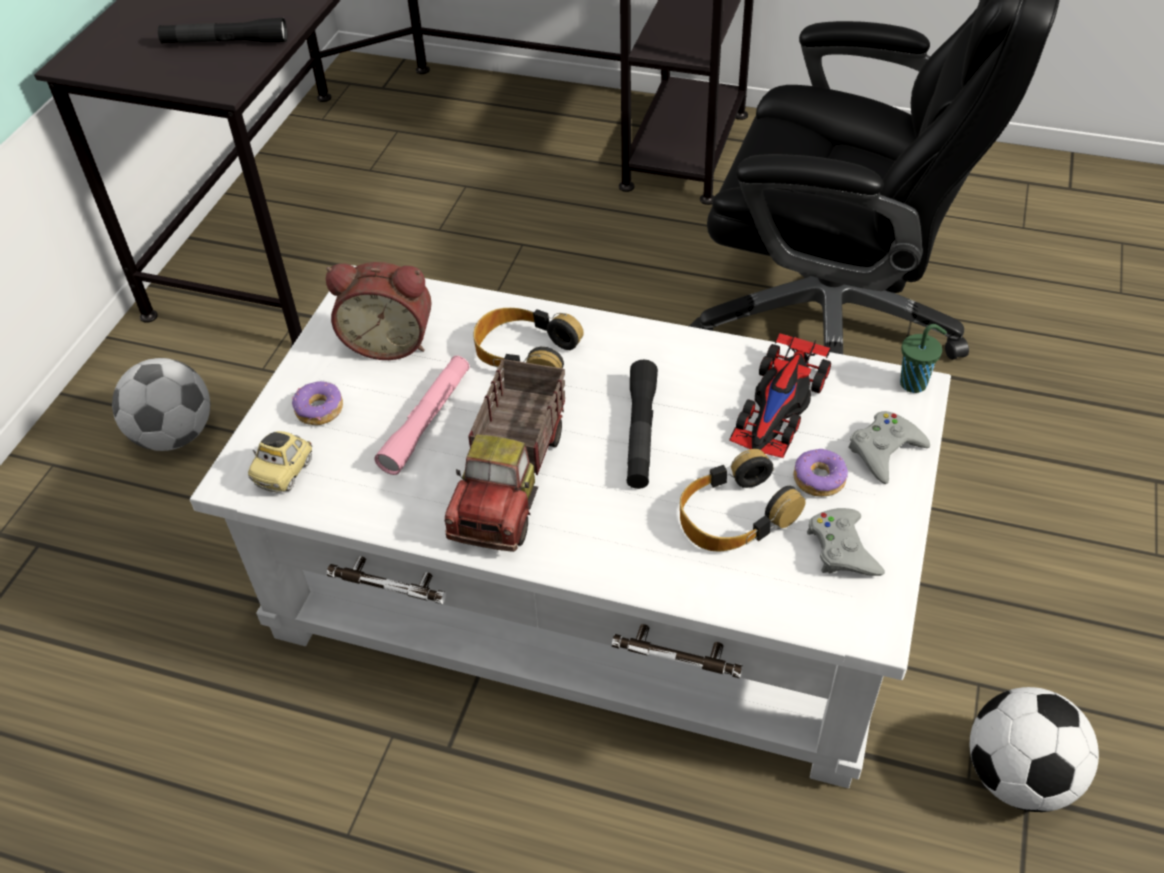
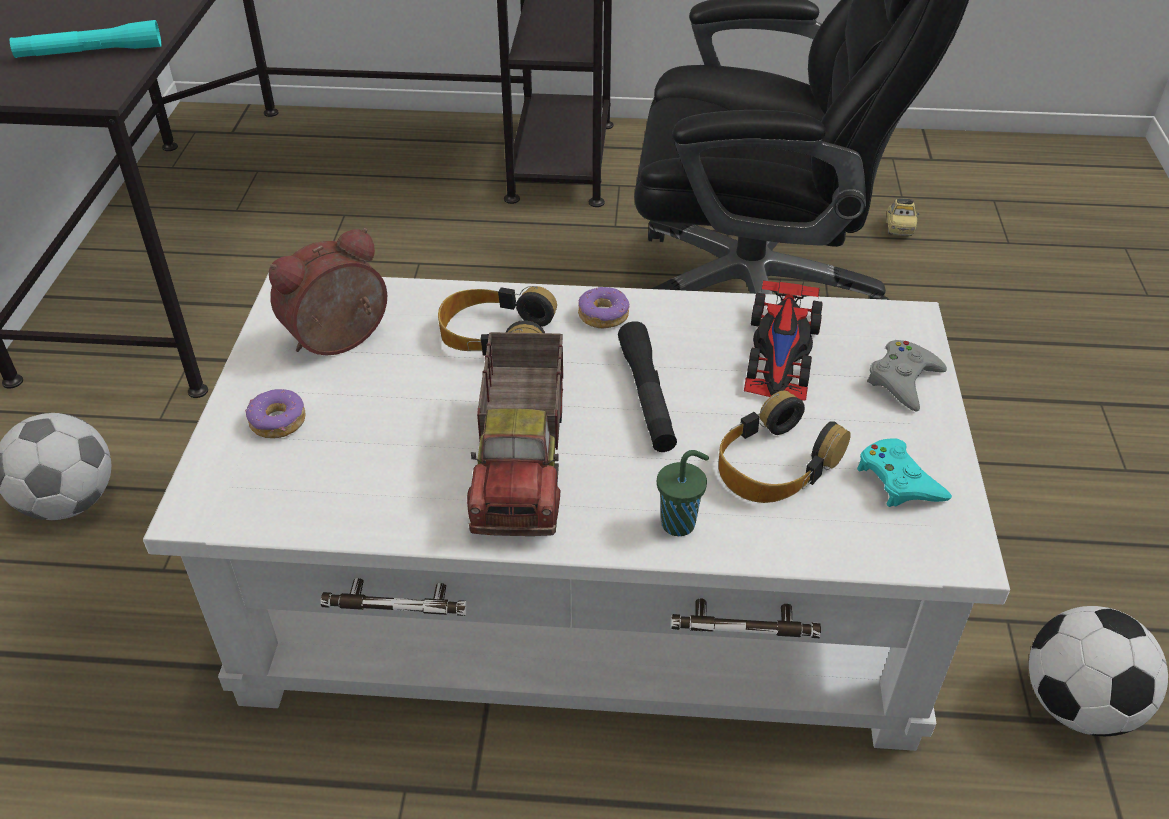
camera: 15 degrees left, 5 degrees down
black flashlight [158,18,287,43] -> turquoise flashlight [10,20,161,58]
toy car [248,431,313,493] -> toy car moved to [887,198,920,236]
alarm clock [326,262,432,360] -> alarm clock turned 150 degrees clockwise [269,228,387,355]
pink flashlight [374,356,470,475] -> none
donut [793,449,848,497] -> donut moved to [578,287,630,328]
grey game controller [807,508,885,576] -> turquoise game controller [857,438,952,507]
green cup [900,324,947,393] -> green cup moved to [657,450,709,536]

